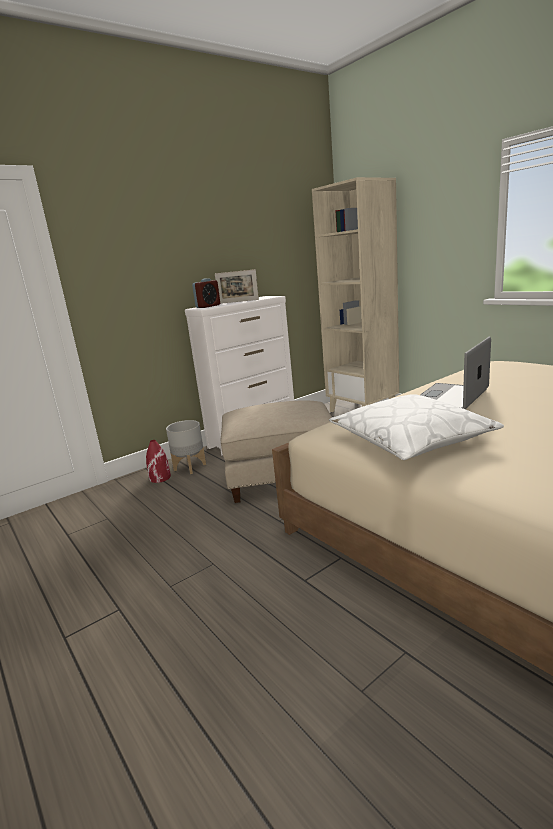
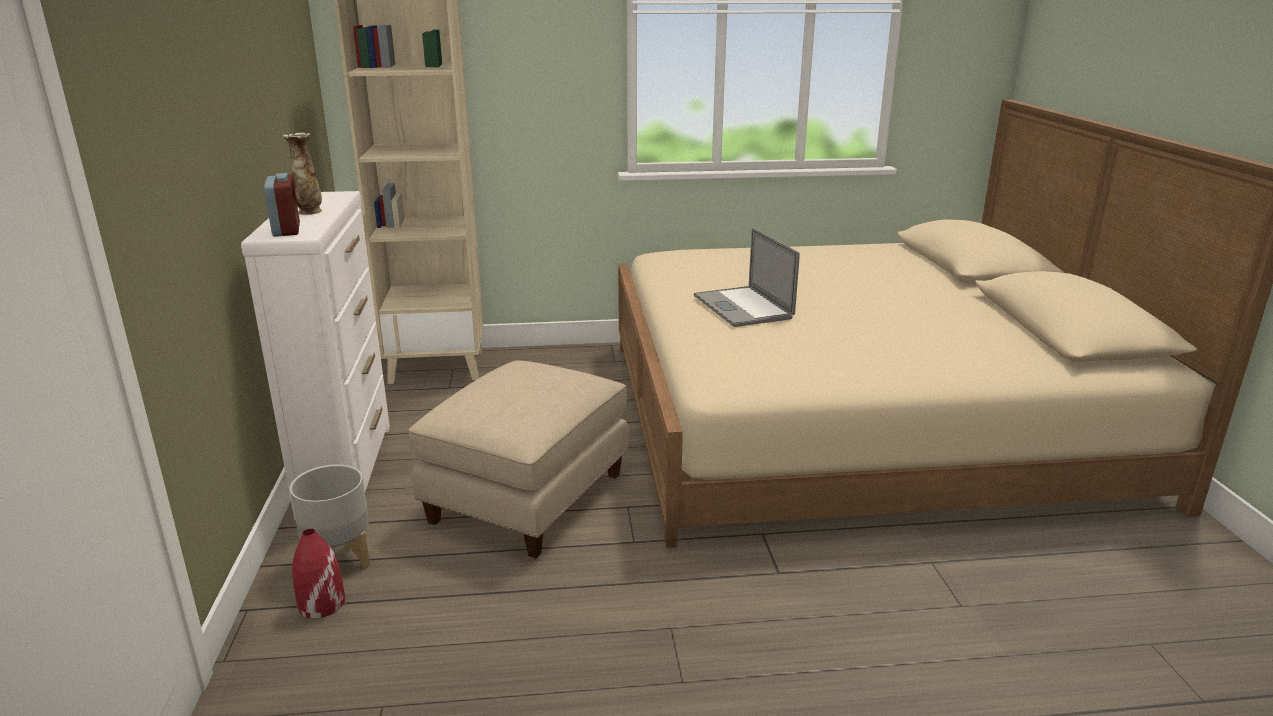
camera: 60 degrees left, 5 degrees up
picture frame [215,269,259,304] -> vase [283,133,322,215]
white pillow [329,394,504,460] -> none

